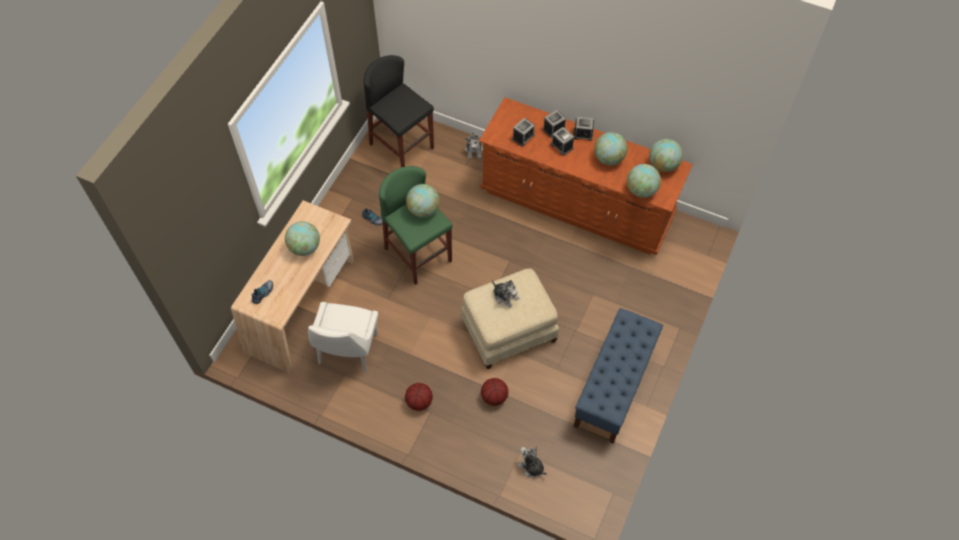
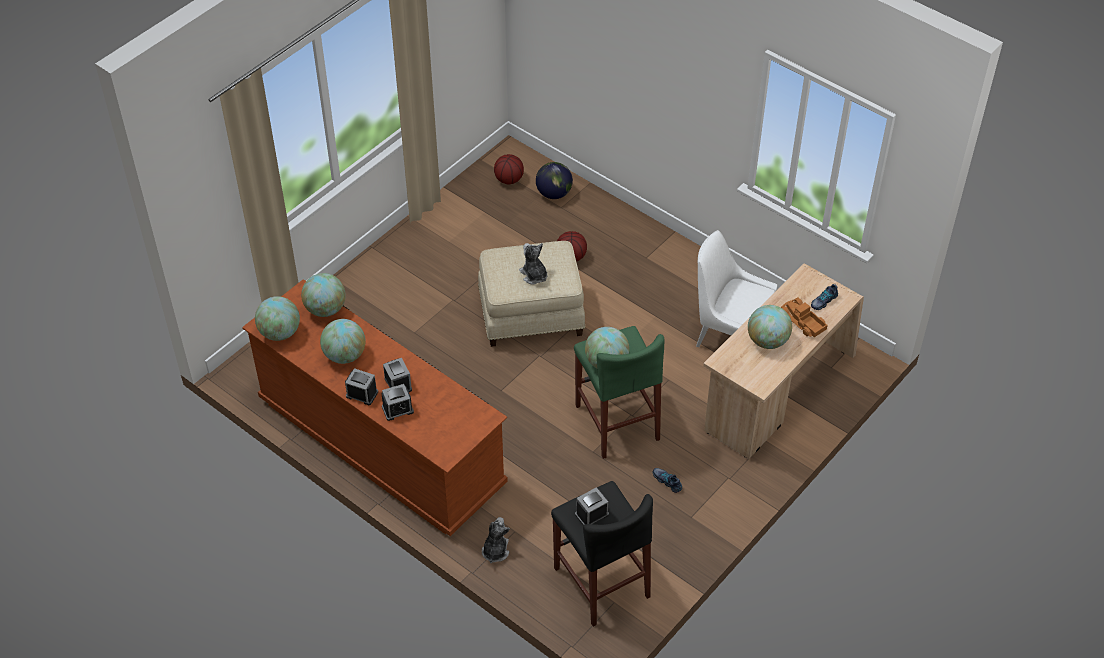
camera: 165 degrees left, 10 degrees down
white chair [308,302,378,372] -> white chair turned 90 degrees counterclockwise [696,230,777,347]
basketball [405,383,433,411] -> basketball moved to [494,154,524,184]
alarm clock [512,118,535,146] -> alarm clock moved to [575,487,609,525]
plush toy [517,446,547,478] -> globe [536,162,573,199]
blue bench [574,308,663,444] -> none
none -> toy truck [781,298,828,337]

